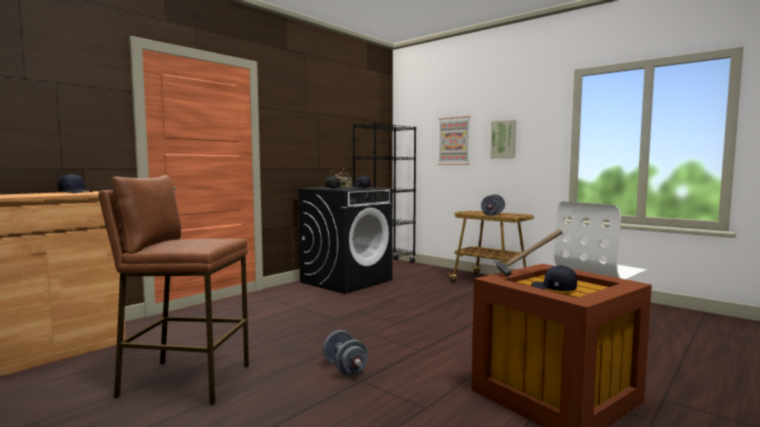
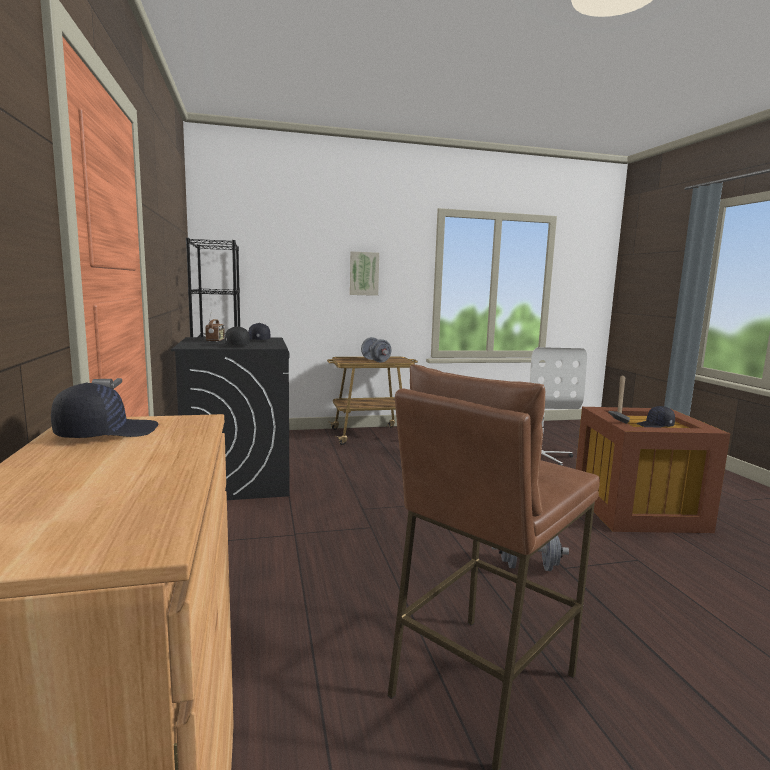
camera: 55 degrees left, 5 degrees up
picture [438,116,470,165] -> none

